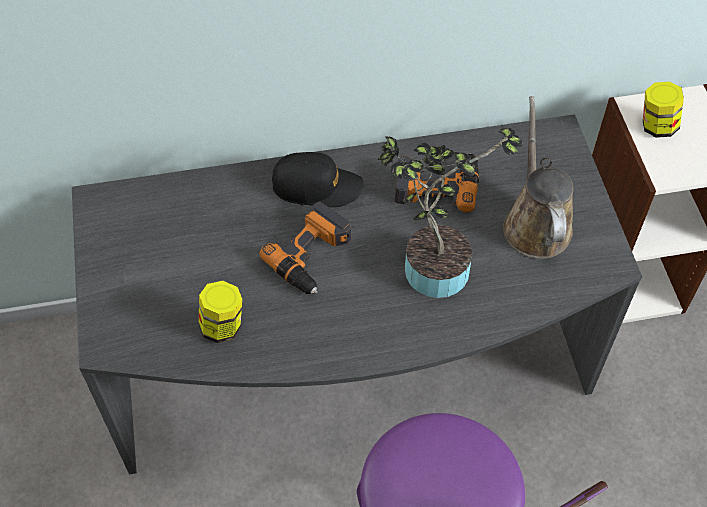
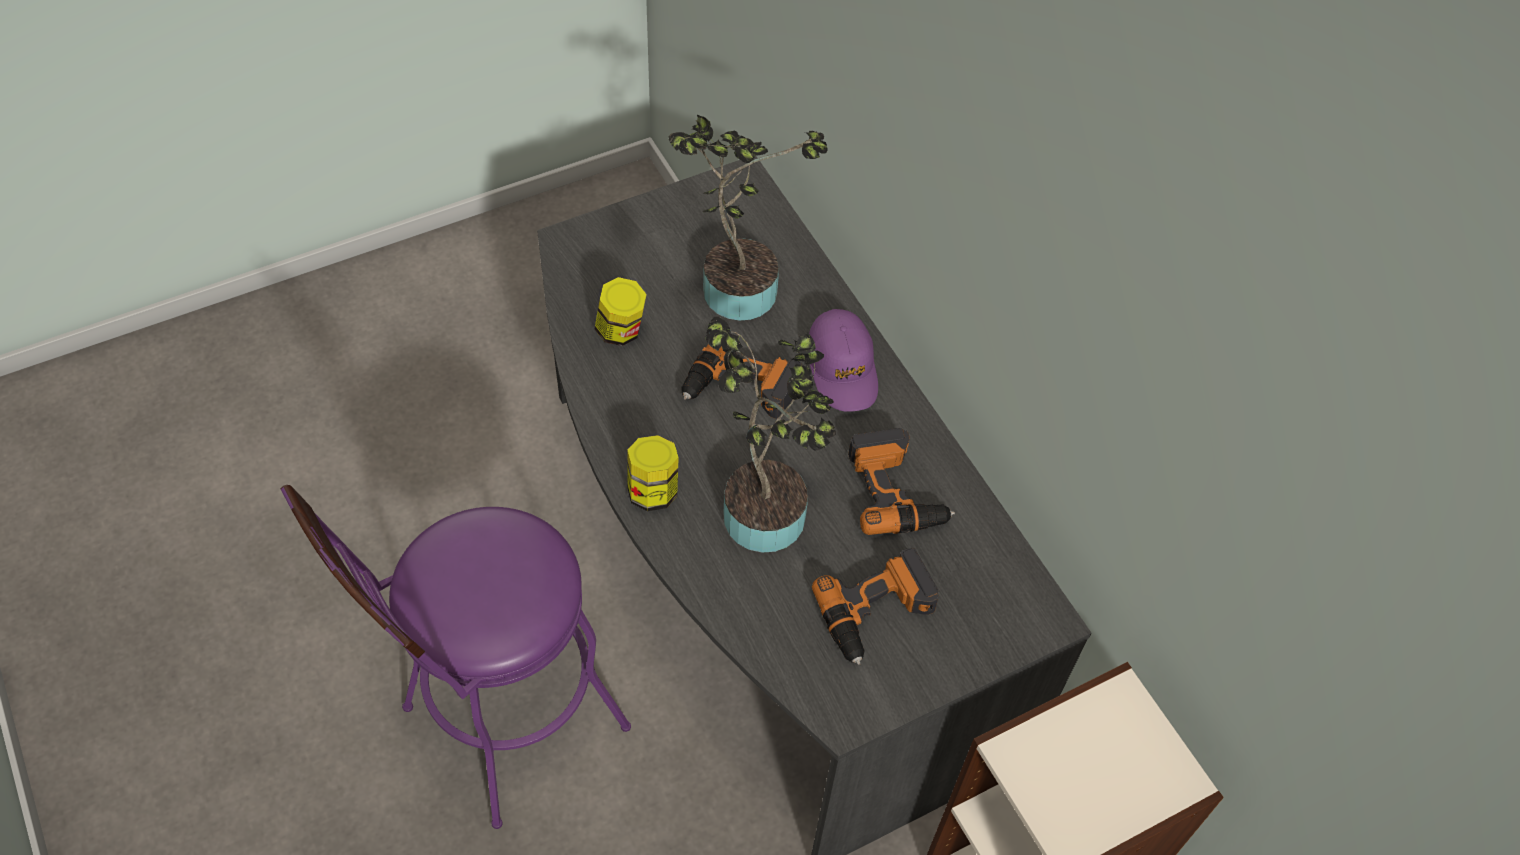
camera: 70 degrees right, 0 degrees up
black cap [272,152,364,207] -> purple cap [809,309,878,412]
brown watering can [503,96,573,259] -> power drill [812,548,939,665]
jar [643,82,684,138] -> jar moved to [627,435,679,511]
none -> potted plant [668,115,828,321]

